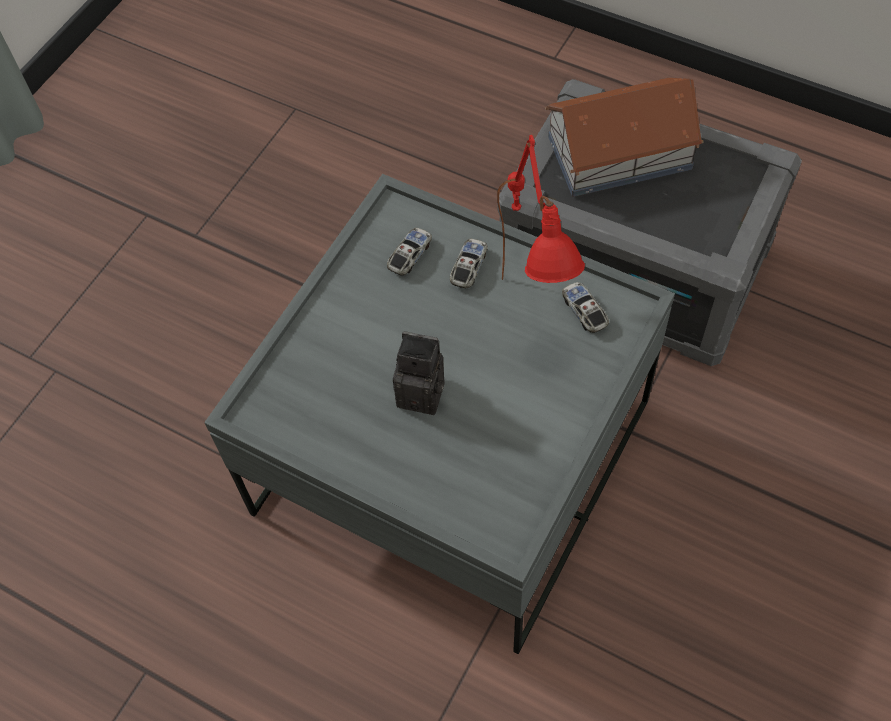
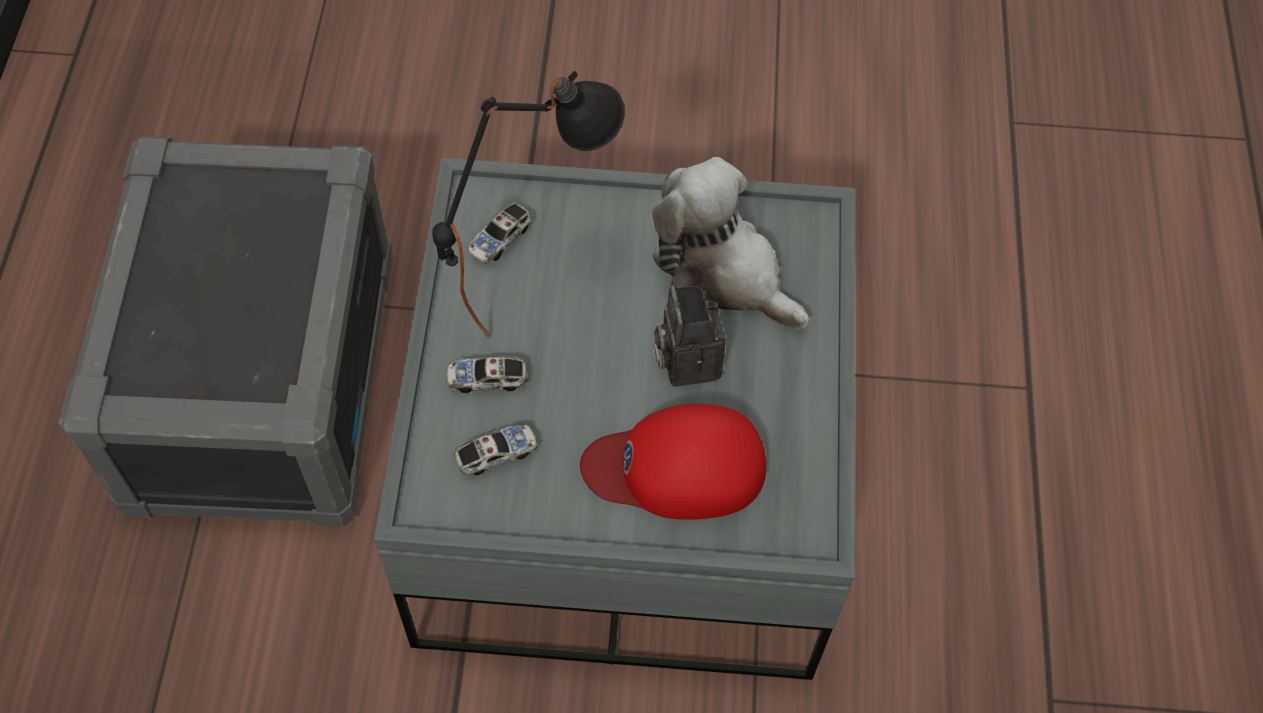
camera: 120 degrees left, 0 degrees up
toy car [387,228,432,275] -> toy car turned 150 degrees clockwise [454,424,537,475]
red table lamp [497,135,585,283] -> black table lamp [432,71,625,338]
toy house [545,78,703,197] -> none
none -> red cap [580,404,766,520]
none -> plush toy [652,157,809,329]

